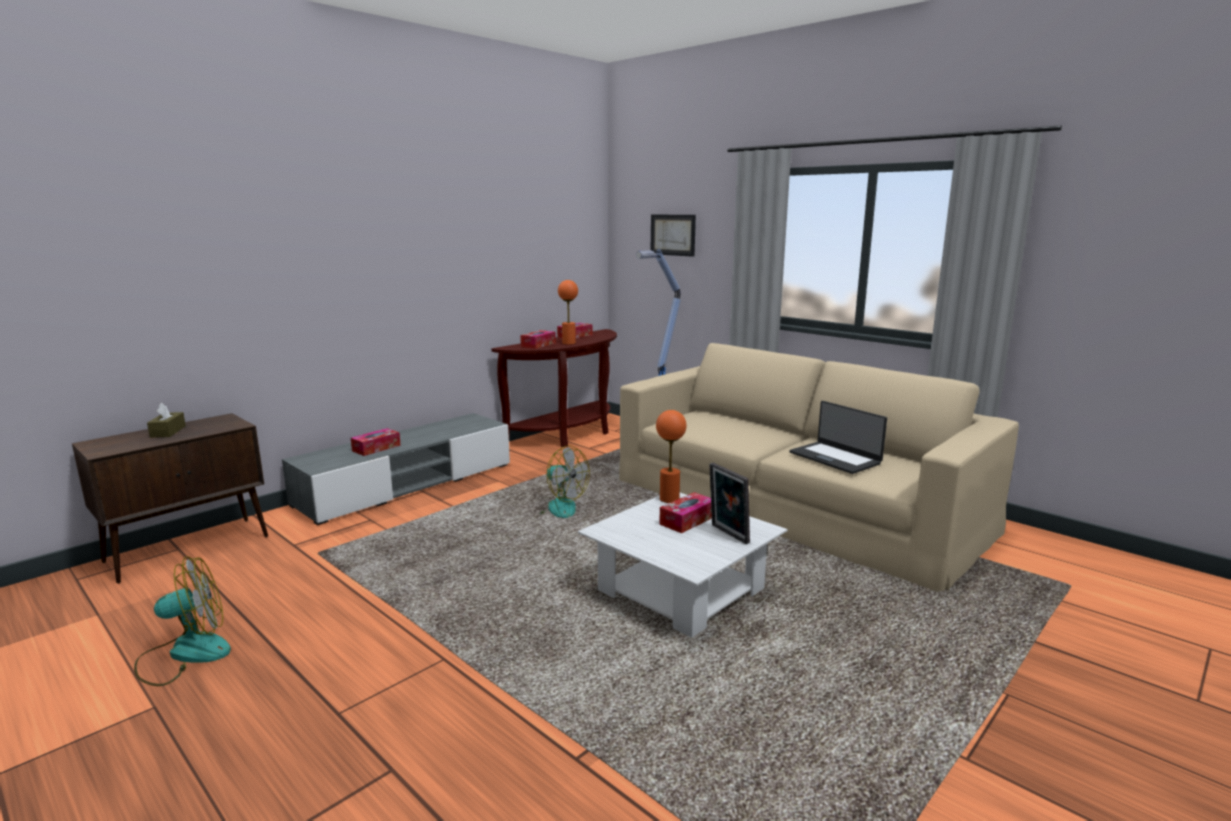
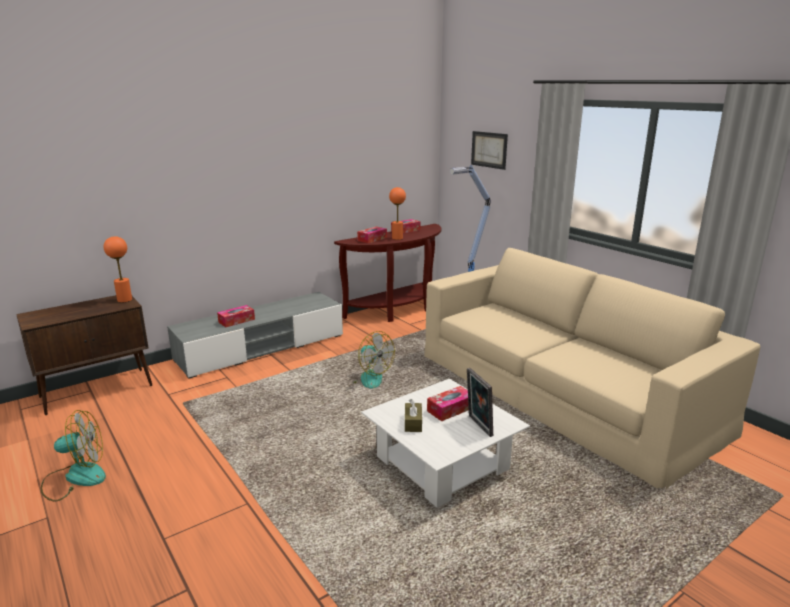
camera: 10 degrees right, 5 degrees up
brown tissue box [147,403,186,438] -> brown tissue box moved to [405,399,422,432]
orange table lamp [656,410,687,503] -> orange table lamp moved to [104,236,132,303]
laptop [790,401,887,474] -> none

